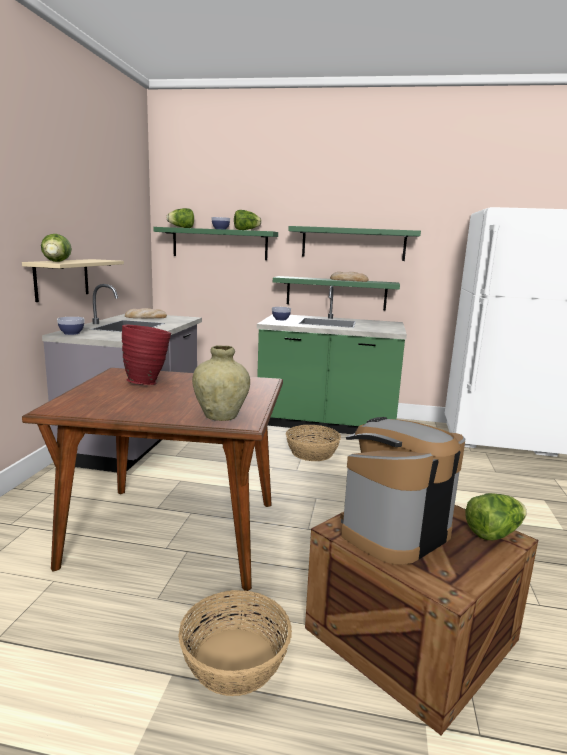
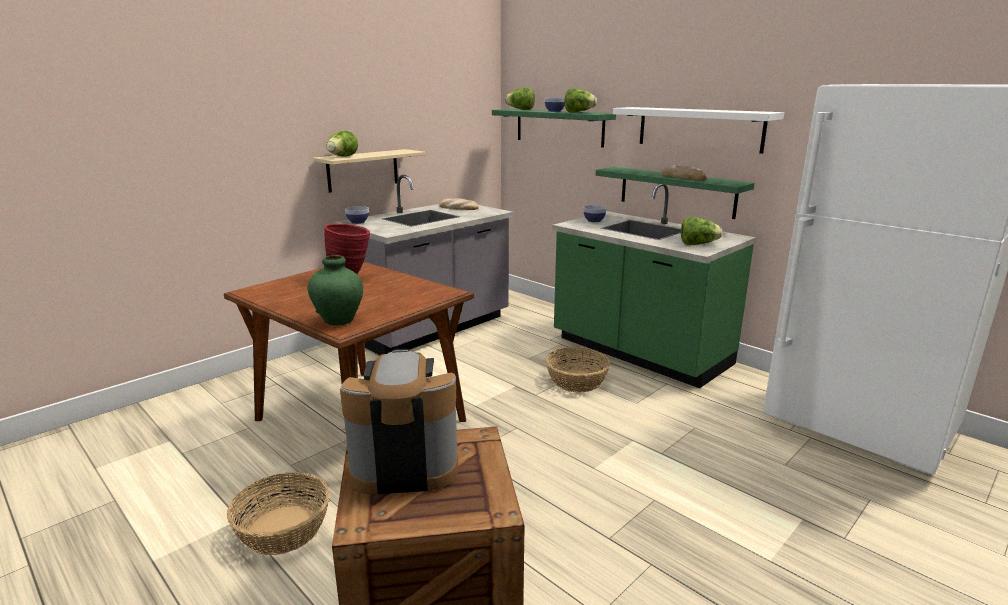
camera: 35 degrees right, 5 degrees up
beige vase [192,345,250,421] -> green vase [308,255,363,325]
green shelf [288,226,421,261] -> white shelf [613,107,784,154]
lettuce [465,493,527,540] -> lettuce moved to [681,217,722,245]

